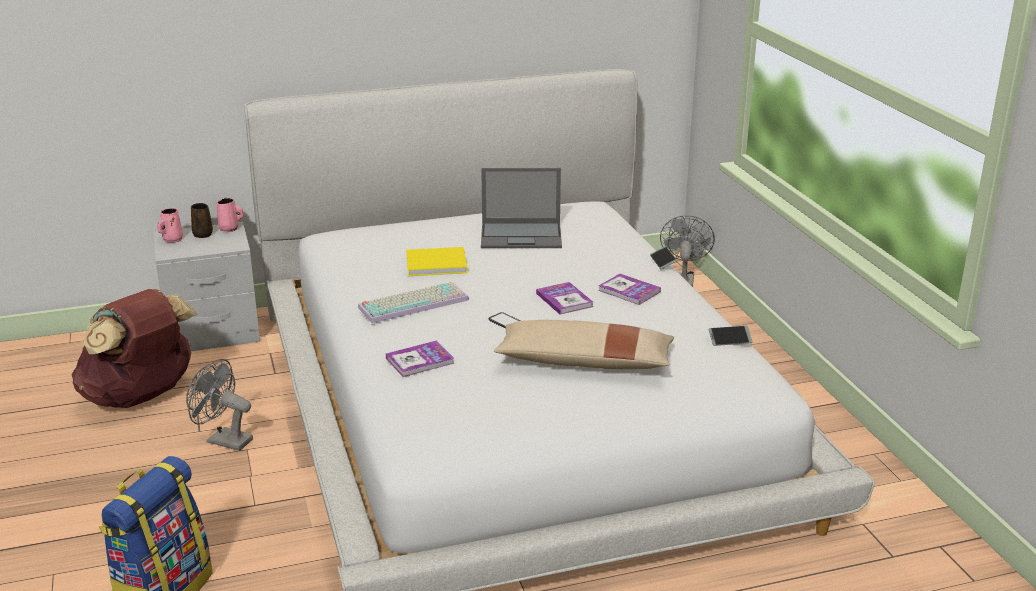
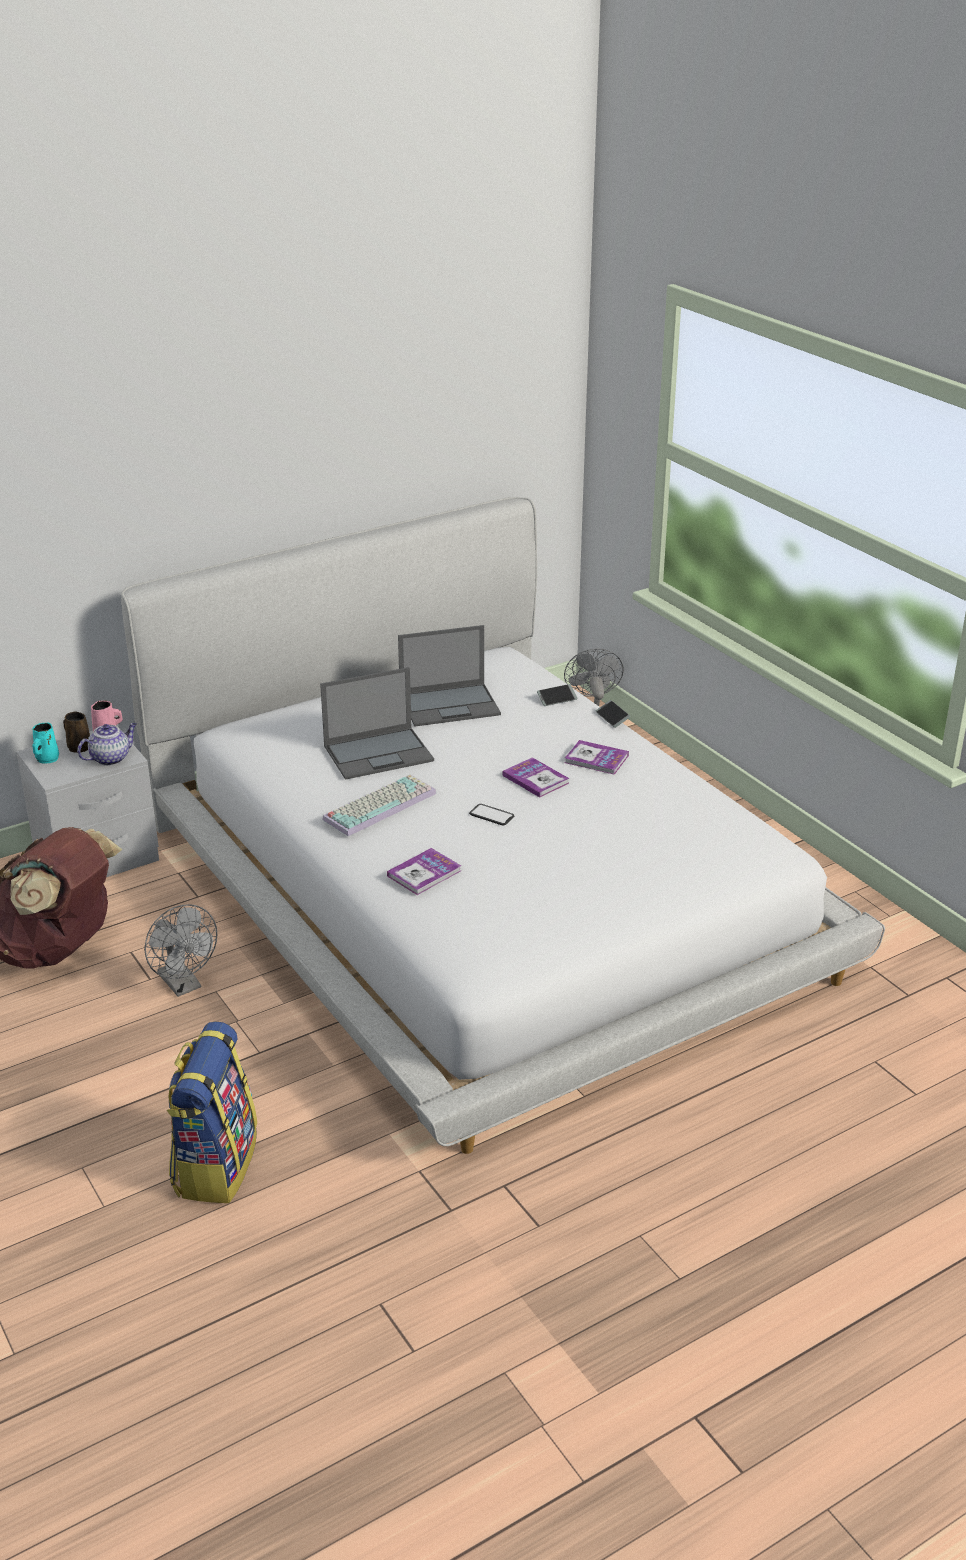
camera: 15 degrees left, 5 degrees up
pink mug [157,208,183,242] -> turquoise mug [32,723,59,764]
grey fan [186,359,253,451] -> grey fan turned 135 degrees counterclockwise [144,904,217,997]
yellow book [406,247,468,276] -> laptop [320,667,434,780]
beige pillow [494,320,674,369] -> none
phone [709,326,753,346] -> phone moved to [537,684,578,706]
none -> teapot [77,723,137,766]

